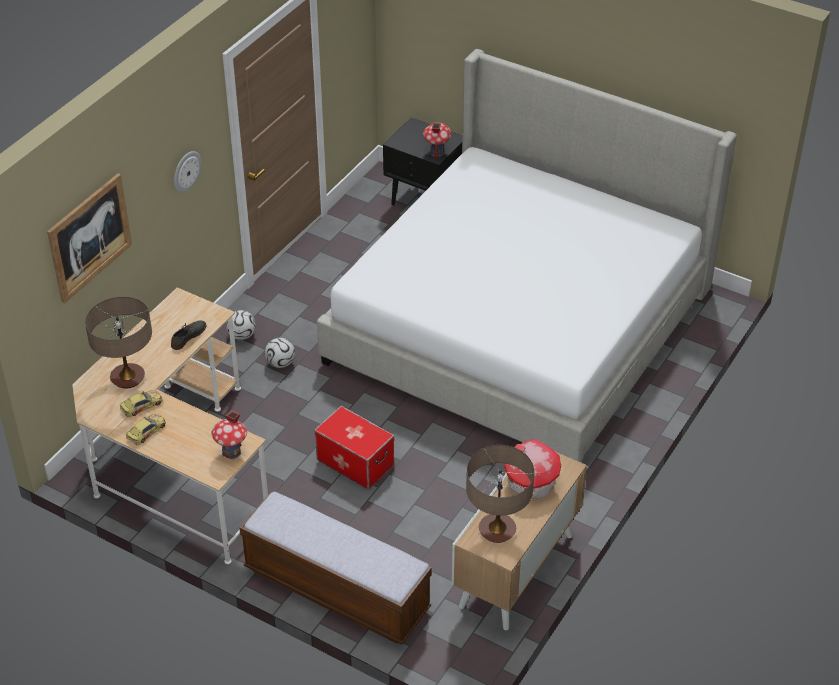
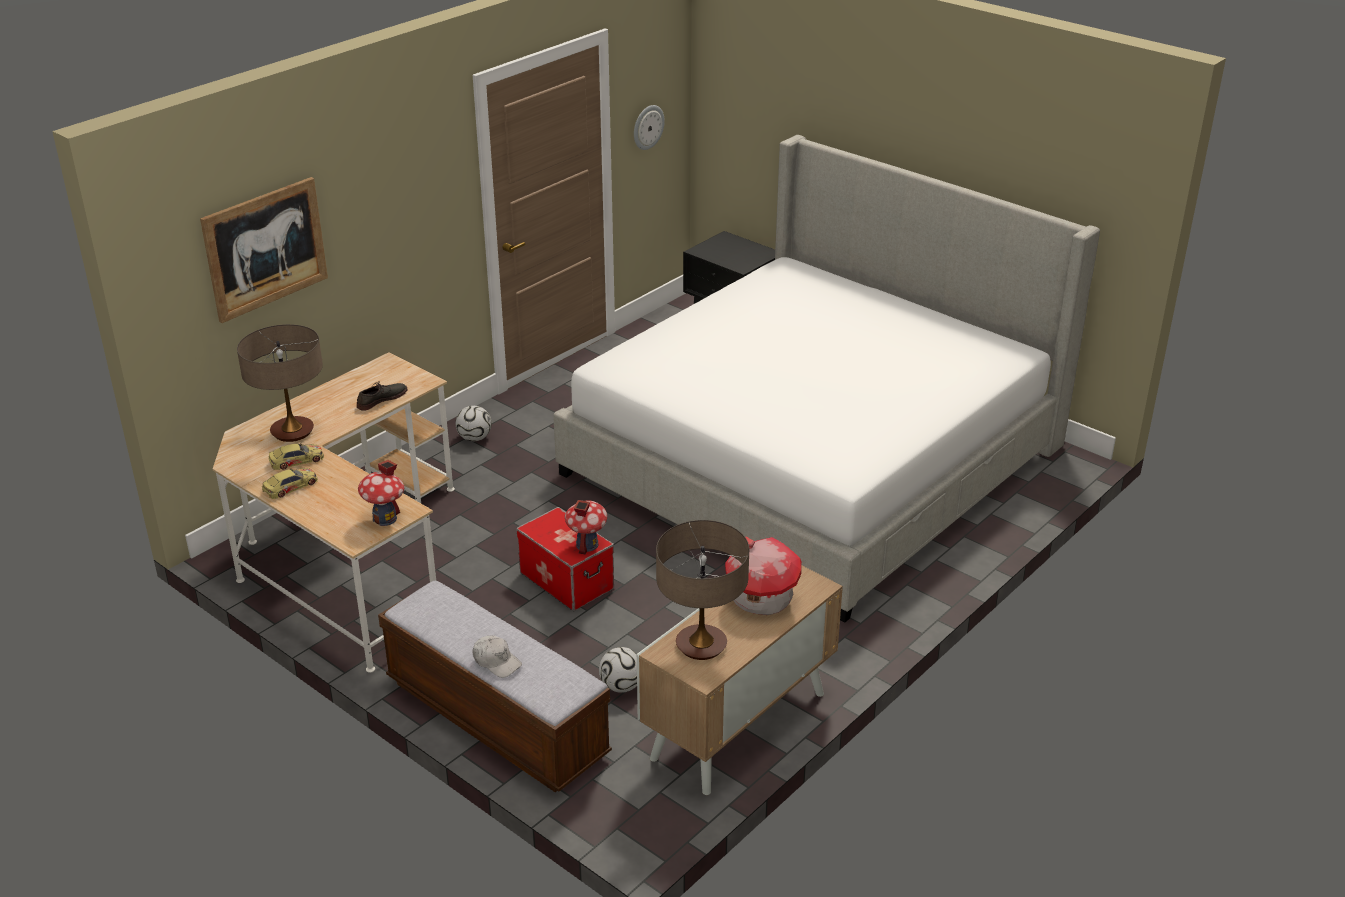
camera: 10 degrees right, 10 degrees down
wall clock [174,151,201,193] -> wall clock moved to [634,105,665,150]
football [265,338,295,368] -> football moved to [599,647,637,693]
toy house [423,123,451,159] -> toy house moved to [565,500,607,555]
none -> white cap [472,635,522,678]

